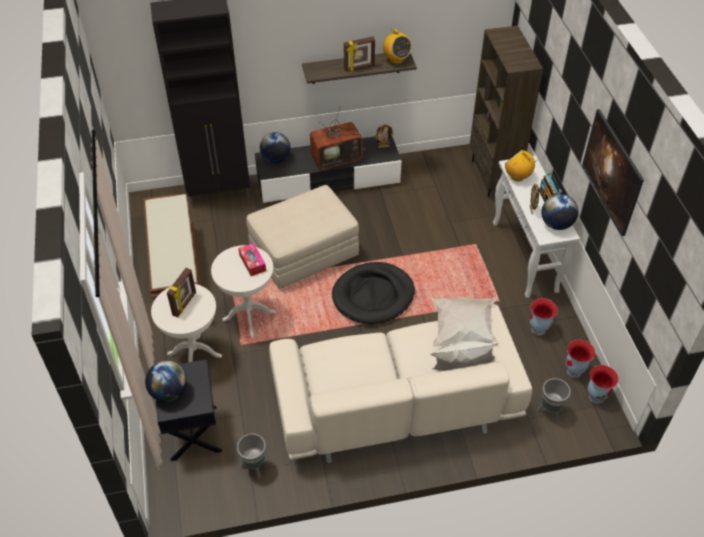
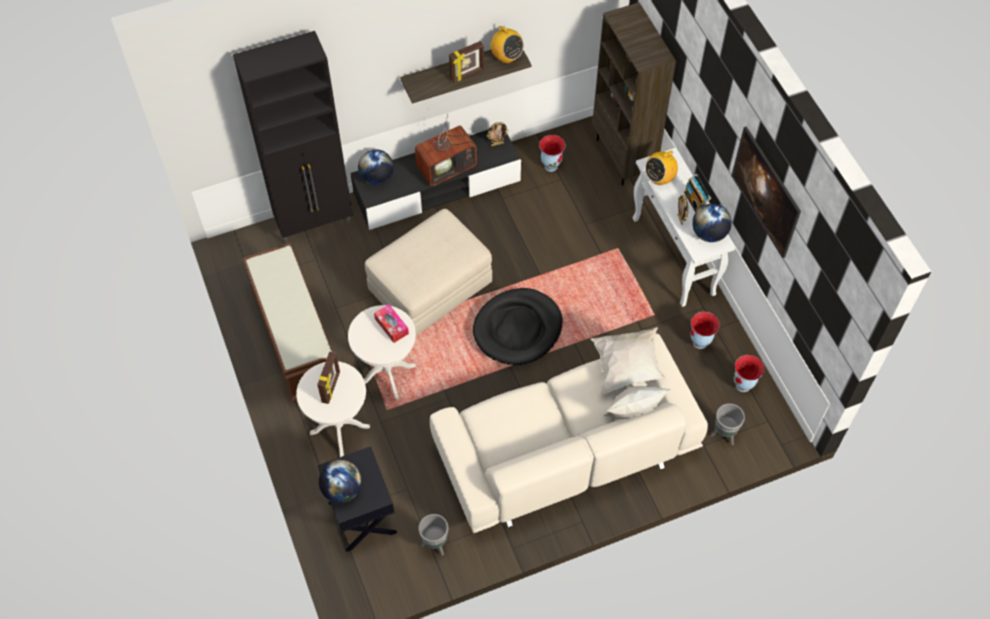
camera: 10 degrees left, 10 degrees up
radio [505,150,540,181] -> radio turned 75 degrees counterclockwise [645,147,678,185]
vase [588,365,619,404] -> vase moved to [539,135,566,172]

